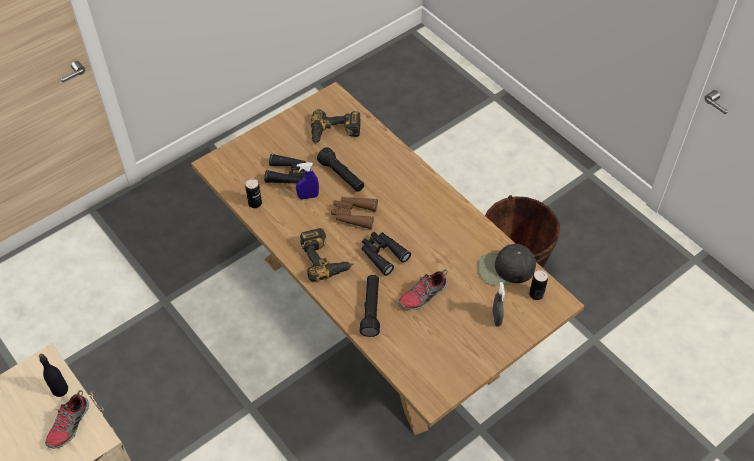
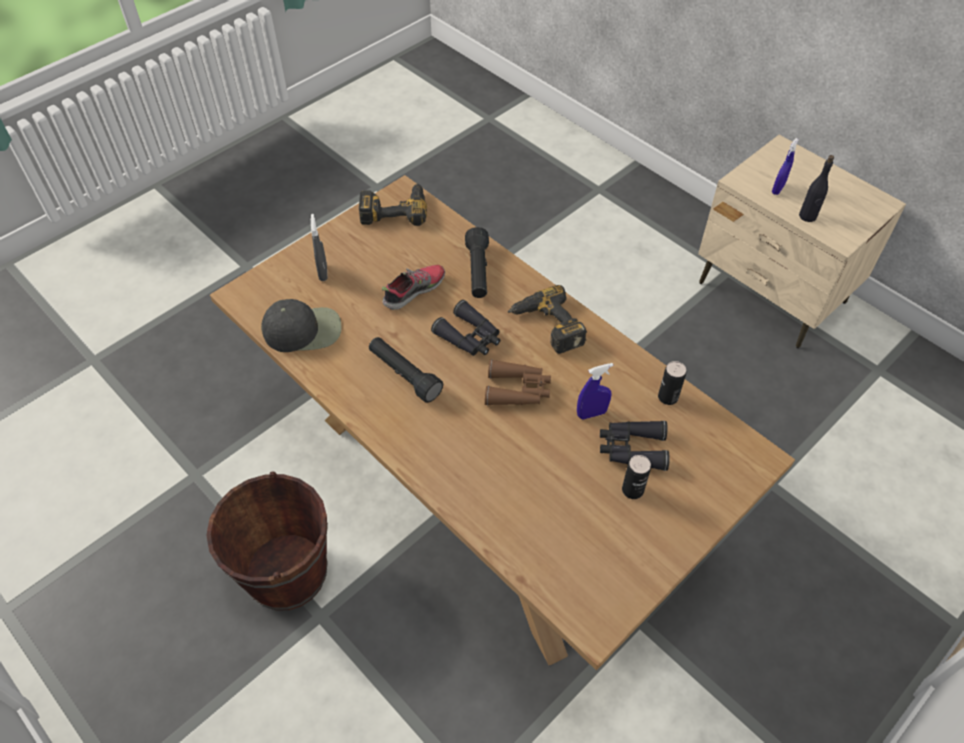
camera: 175 degrees right, 0 degrees up
shoe [45,390,89,449] -> blue spray bottle [772,138,799,195]
power drill [311,109,361,144] -> power drill moved to [359,183,427,226]
black flashlight [317,147,364,192] -> black flashlight moved to [369,337,443,403]
can [529,270,548,300] -> can moved to [622,455,651,499]

